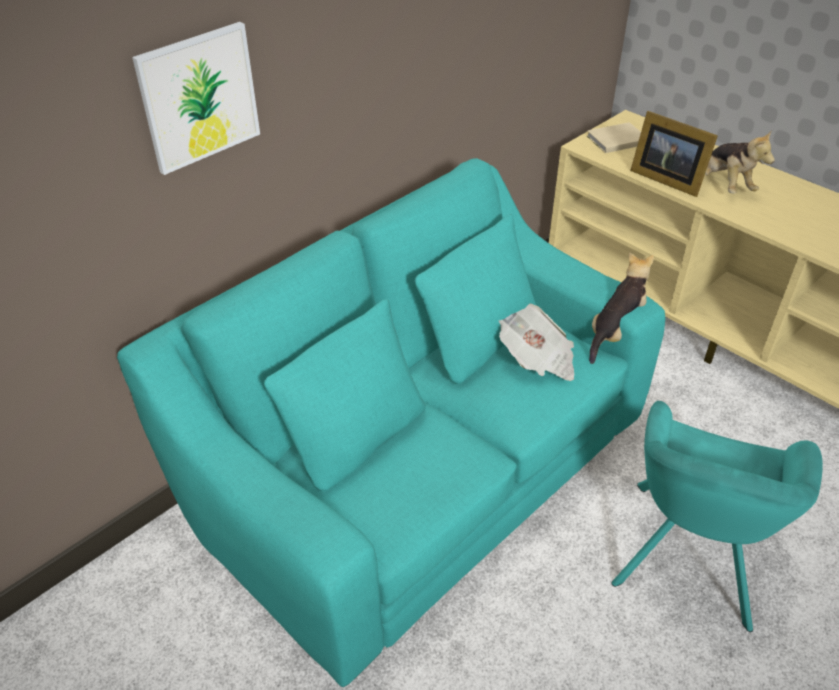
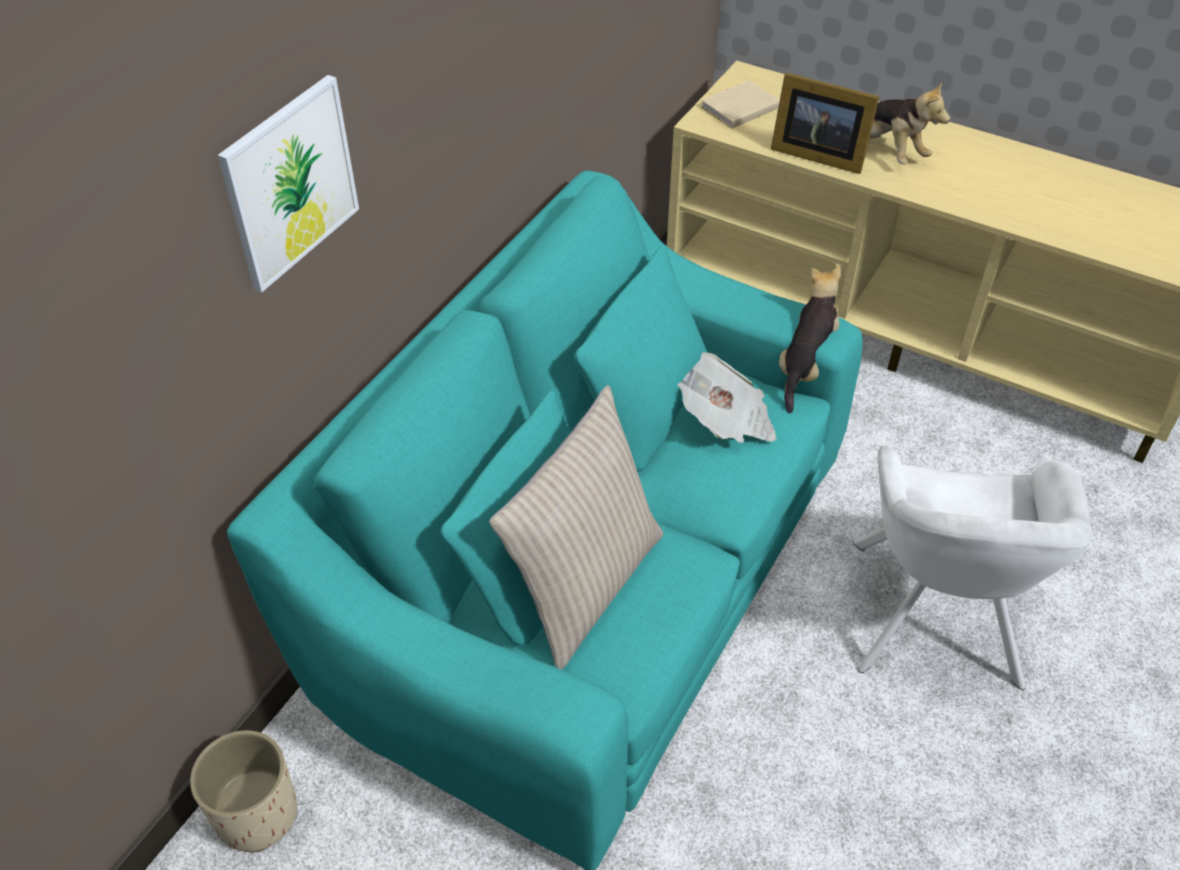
camera: 15 degrees left, 5 degrees up
turquoise armchair [611,401,823,632] -> white armchair [853,446,1093,690]
none -> beige planter [190,730,297,852]
none -> beige pillow [489,385,663,670]

